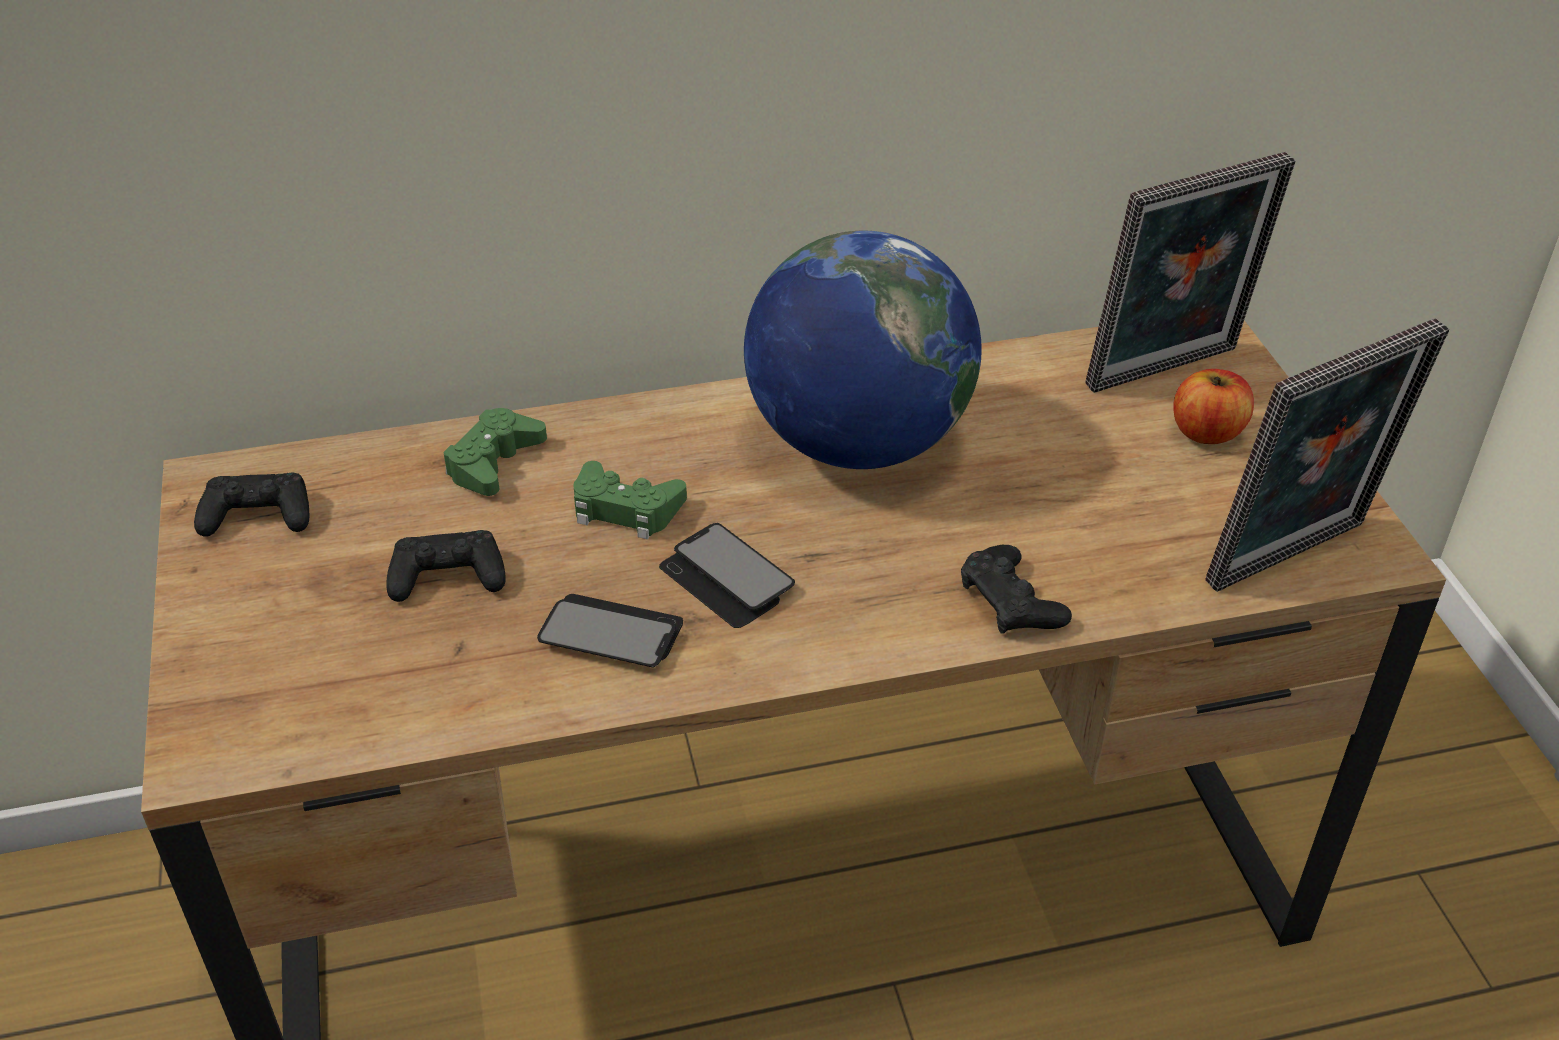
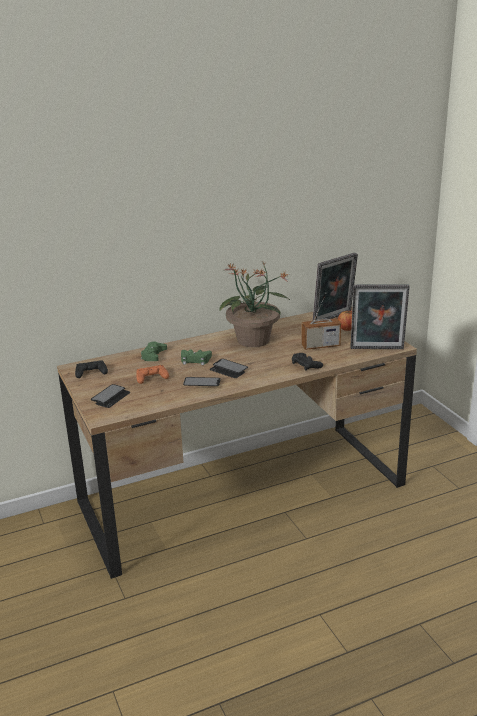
camera: 10 degrees left, 15 degrees down
black game controller [387,530,506,602] -> orange game controller [136,365,169,384]
globe [744,230,981,469] -> potted plant [219,261,290,347]
picture frame [1205,318,1449,592] -> picture frame turned 45 degrees clockwise [351,285,409,349]
none -> phone [90,384,130,408]
none -> radio [301,292,341,350]

